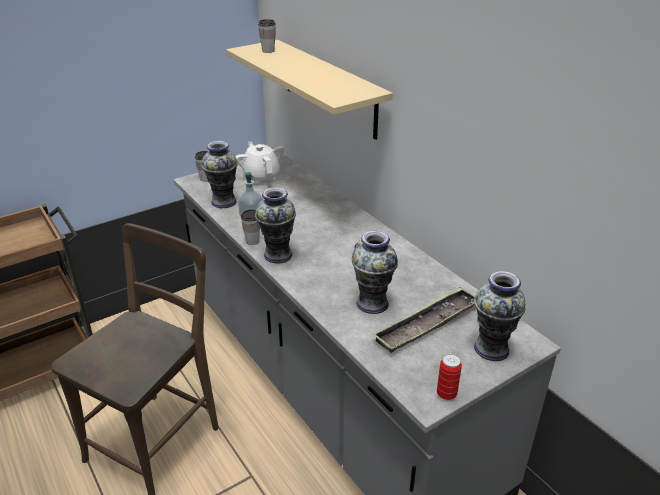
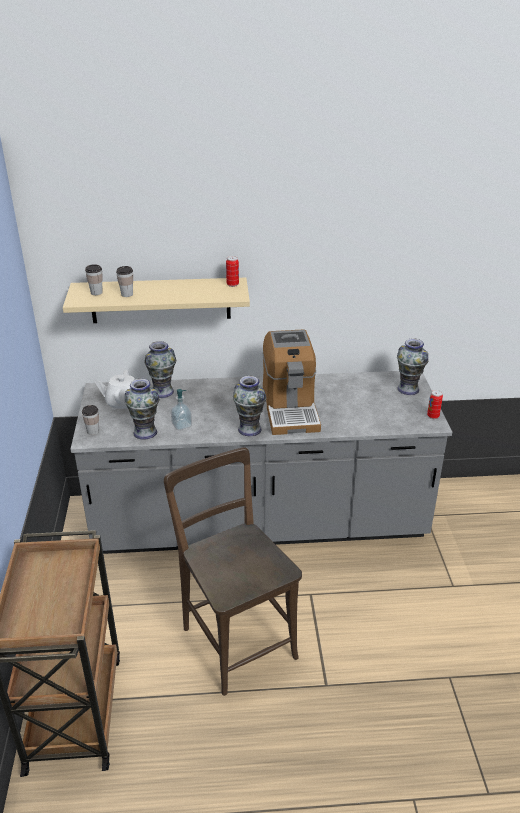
camera: 60 degrees left, 0 degrees up
cup [241,209,260,245] -> cup moved to [116,266,133,297]
vase [352,231,398,314] -> vase moved to [145,341,176,398]
tray [372,287,475,353] -> none
none -> can [226,256,239,287]
none -> coffee machine [263,329,321,435]

